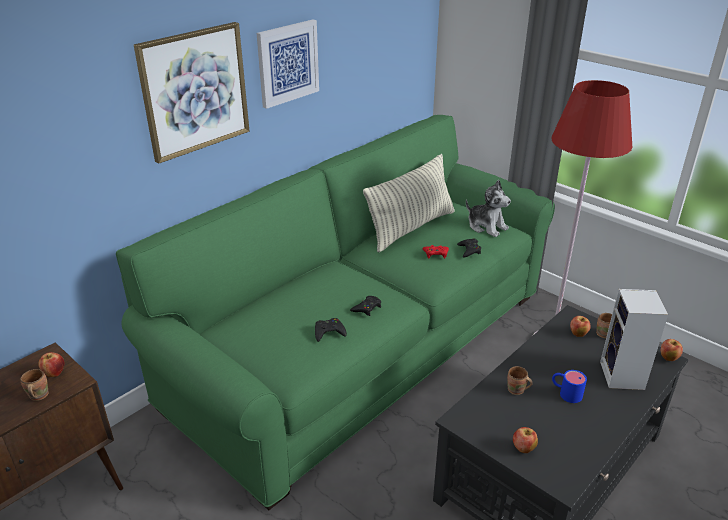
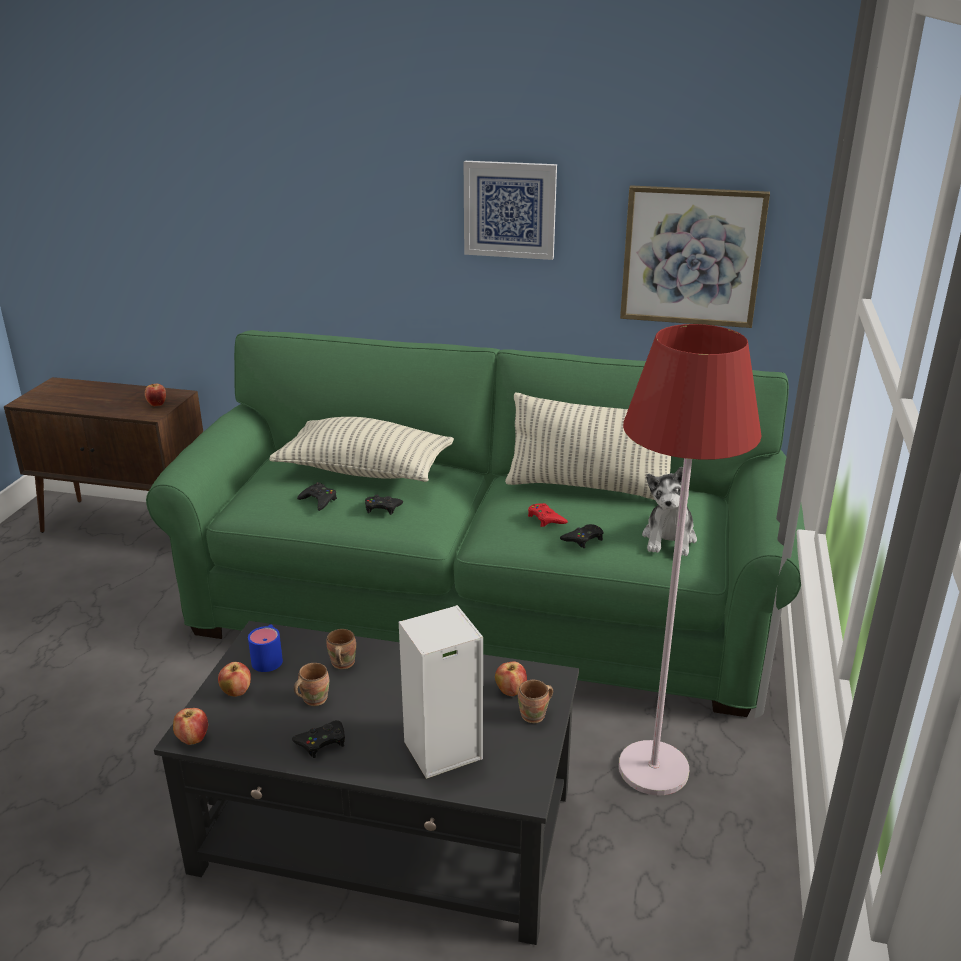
camera: 60 degrees right, 5 degrees down
brown mug [21,369,48,401] -> brown mug moved to [294,663,329,706]
picture [134,22,249,164] -> picture moved to [620,185,770,328]
blue mug [552,370,587,403] -> blue mug moved to [248,624,283,672]
apple [661,339,683,361] -> apple moved to [173,708,208,745]
none -> pillow [269,417,454,482]
none -> black game controller [292,720,345,758]

